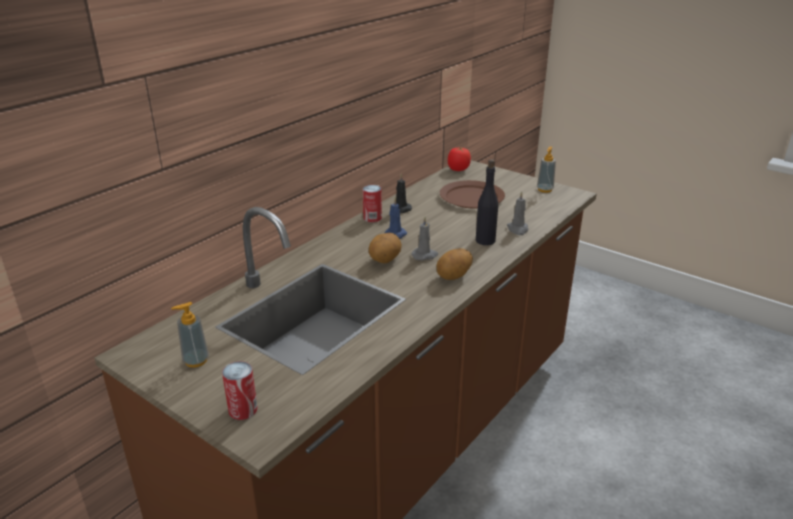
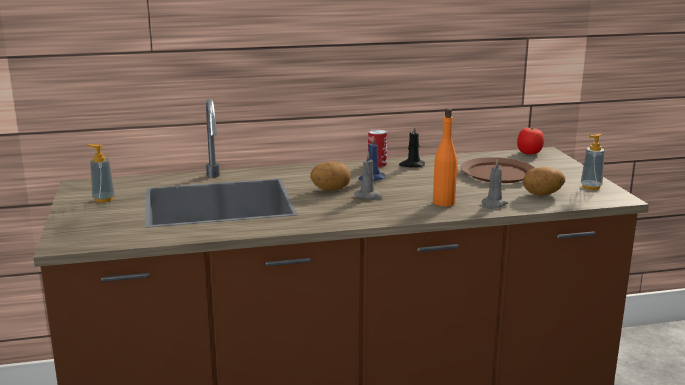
camera: 40 degrees right, 10 degrees down
can [222,361,258,420] -> none
potato [437,248,473,280] -> potato moved to [523,167,565,196]
black bottle [476,159,498,245] -> orange bottle [433,108,458,206]

